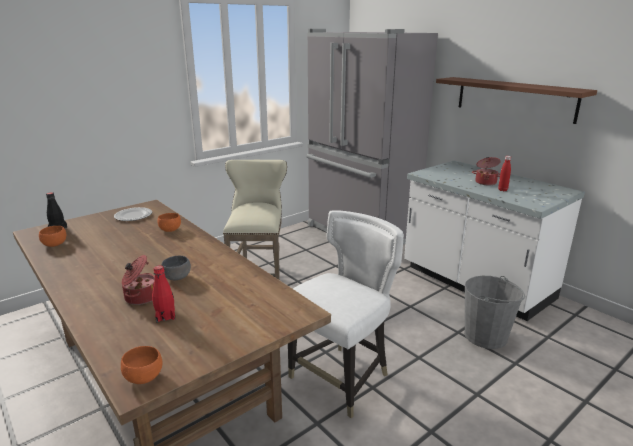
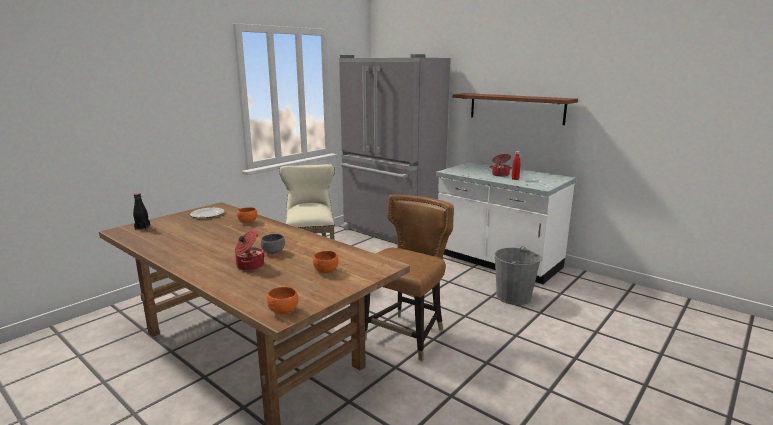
camera: 10 degrees left, 5 degrees down
orange bowl [39,226,66,247] -> orange bowl moved to [313,251,339,273]
red bottle [152,265,175,323] -> none
white chair [288,210,404,418] -> brown chair [364,195,454,361]

